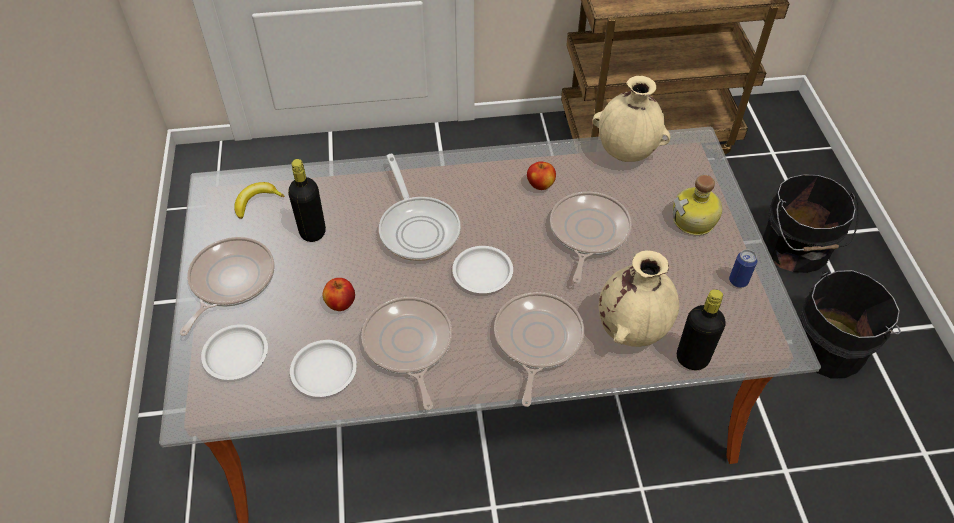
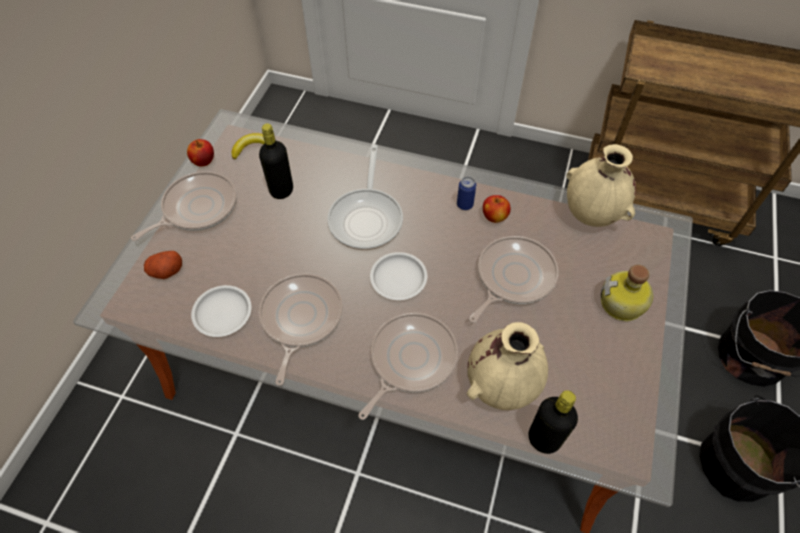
camera: 25 degrees right, 5 degrees up
white plate [201,324,268,380] -> potato [144,251,182,279]
apple [323,278,355,311] -> apple moved to [187,139,214,167]
can [729,249,758,288] -> can moved to [457,176,476,210]

